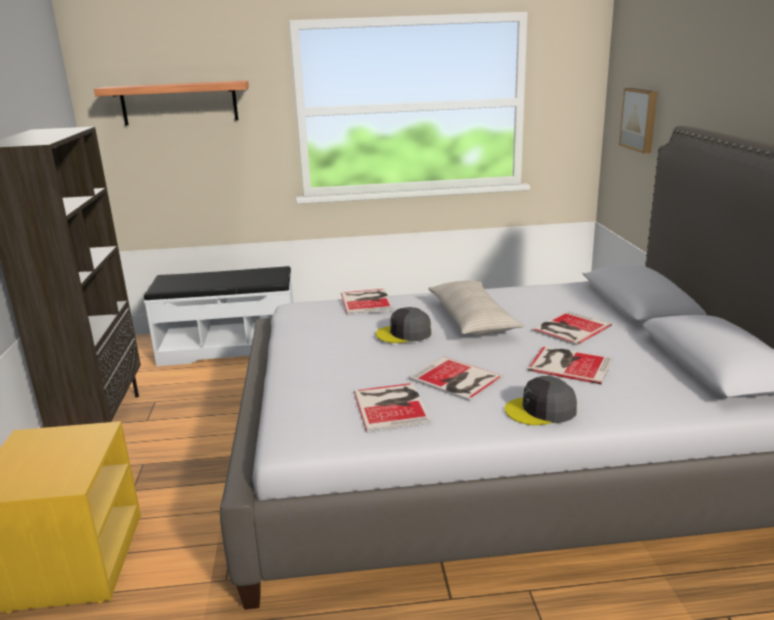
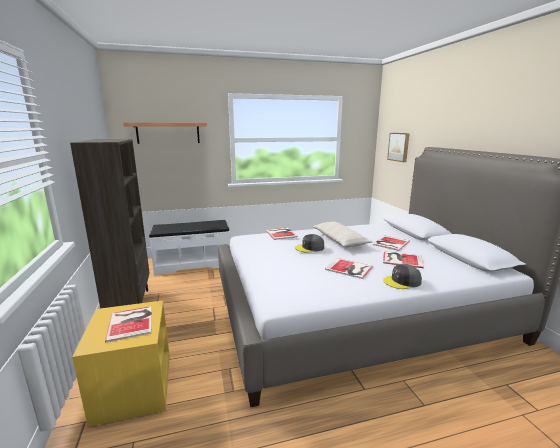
camera: 10 degrees left, 5 degrees down
book [354,383,432,432] -> book moved to [105,306,152,342]

